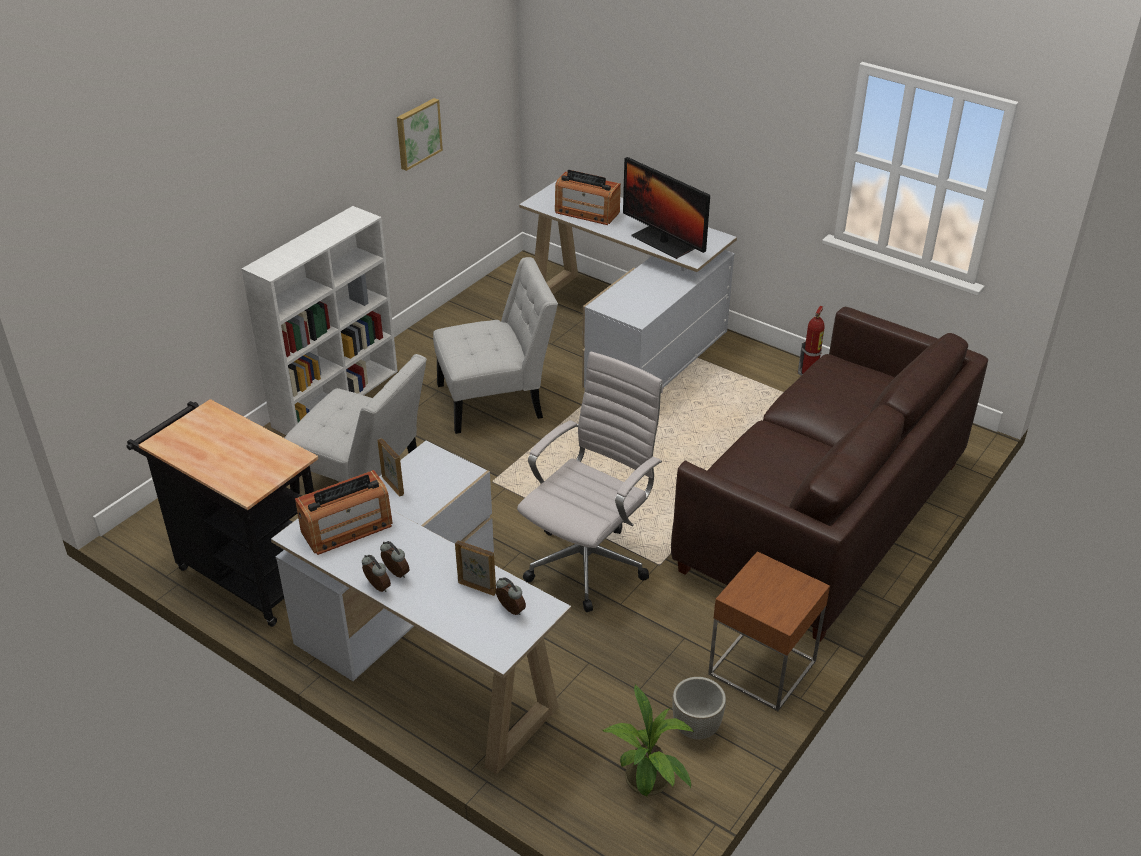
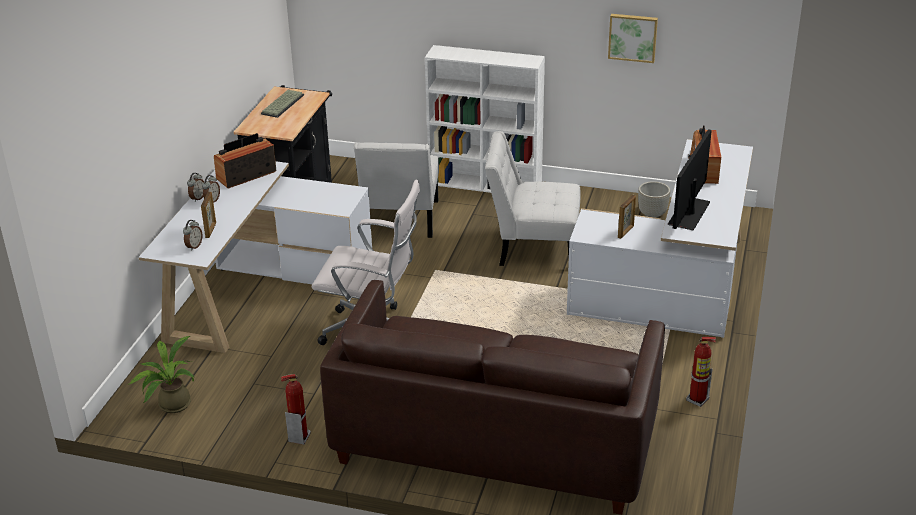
camera: 70 degrees right, 5 degrees down
radio [295,470,393,555] -> radio turned 105 degrees clockwise [214,133,277,188]
picture frame [378,438,404,496] -> picture frame moved to [618,195,636,239]
white chair [433,257,558,434] -> white chair turned 135 degrees clockwise [485,131,581,266]
grey planter [672,677,726,739] -> grey planter moved to [638,181,671,218]
brown side table [708,551,830,711] -> fire extinguisher [281,374,311,445]
none -> keyboard [261,90,304,118]

